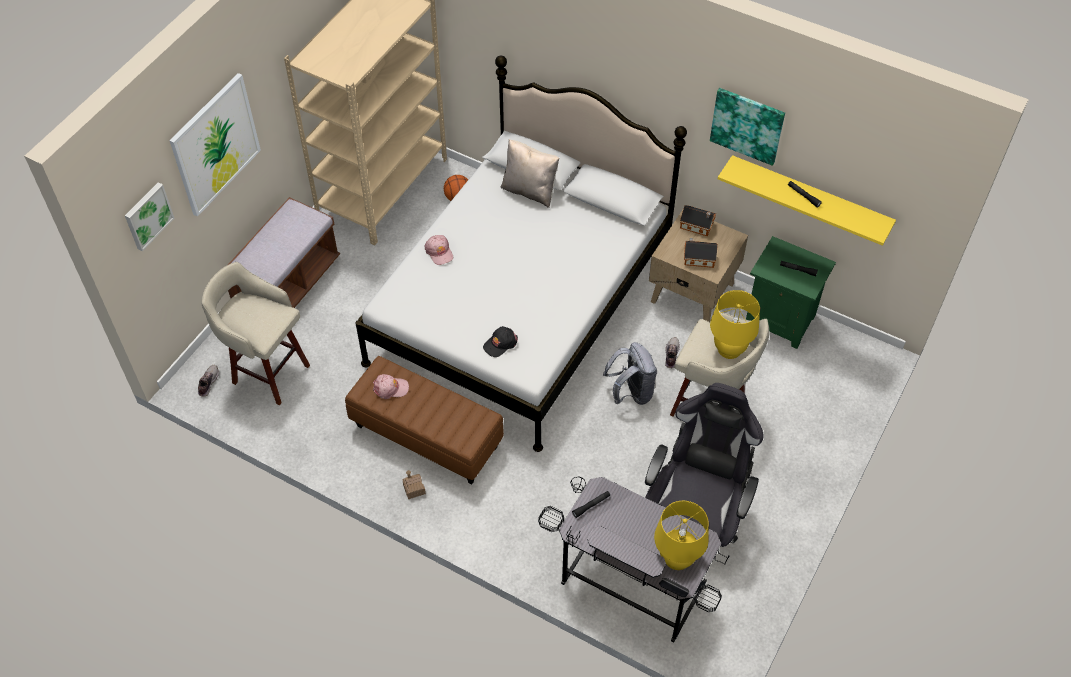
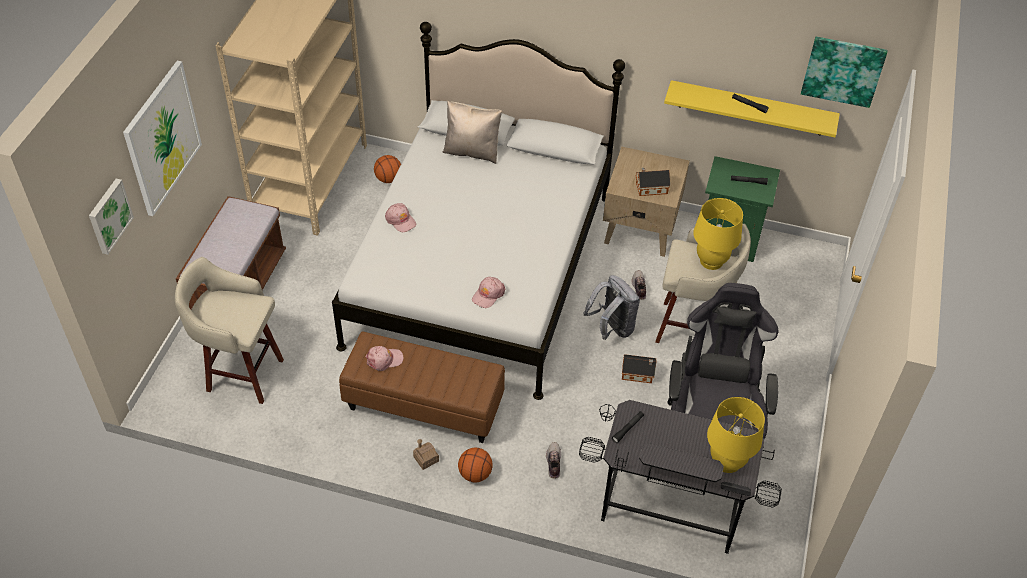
camera: 15 degrees left, 5 degrees down
shoe [198,365,219,397] -> shoe moved to [546,442,561,479]
black cap [483,326,518,357] -> pink cap [472,277,505,308]
toy house [680,205,716,236] -> toy house moved to [622,354,657,383]
picture [710,88,785,166] -> picture moved to [801,37,888,108]
none -> basketball [458,448,493,482]

